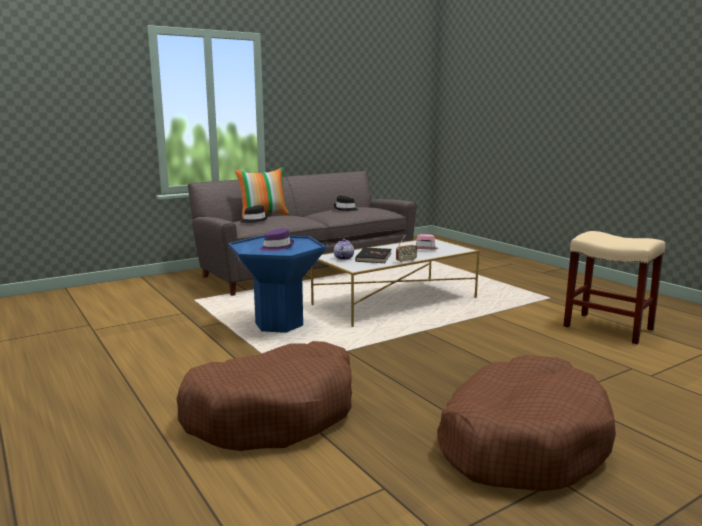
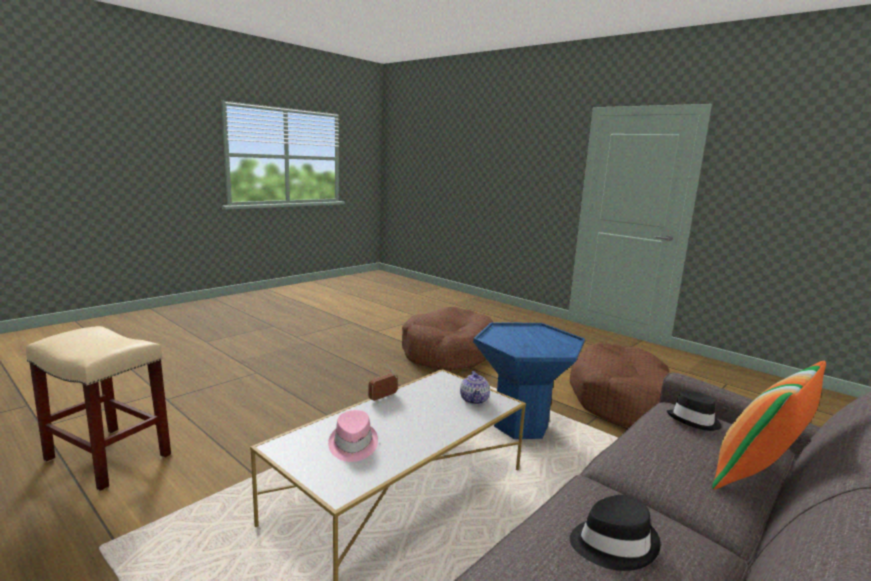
camera: 165 degrees right, 0 degrees up
purple hat [259,228,294,251] -> none
black book [355,247,391,263] -> none
brown dog bed [437,356,616,491] -> brown dog bed moved to [570,342,669,427]

